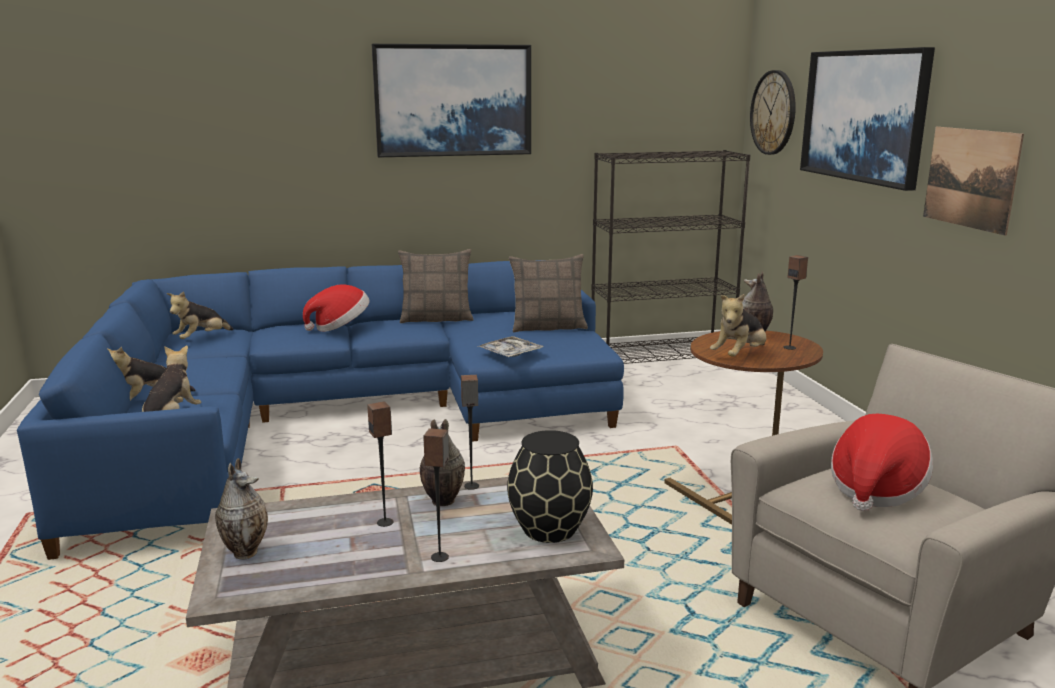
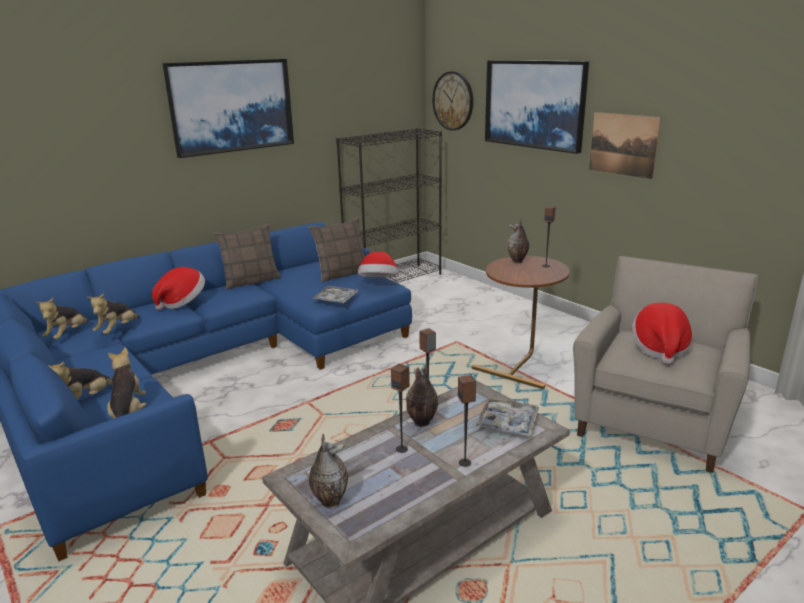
camera: 25 degrees left, 5 degrees up
black vase [507,430,593,543] -> tray [476,397,539,437]
plush toy [710,294,766,357] -> plush toy moved to [87,293,139,334]
none -> hat [358,252,399,277]

